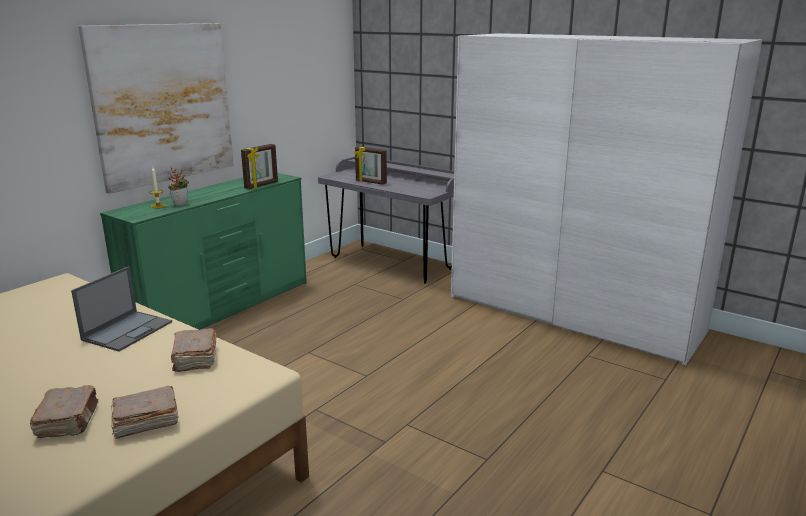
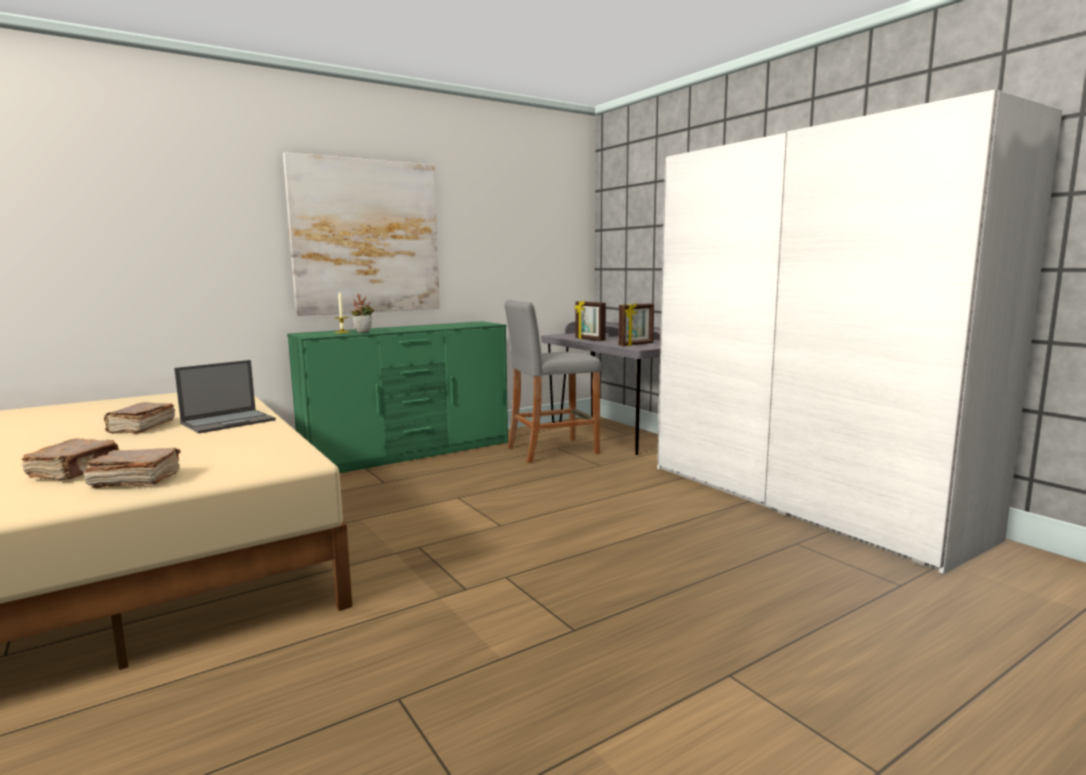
camera: 20 degrees right, 10 degrees down
brown book [171,328,216,372] -> brown book moved to [104,402,175,434]
picture frame [241,144,278,189] -> picture frame moved to [619,303,654,346]
none -> grey stool [505,300,601,463]

